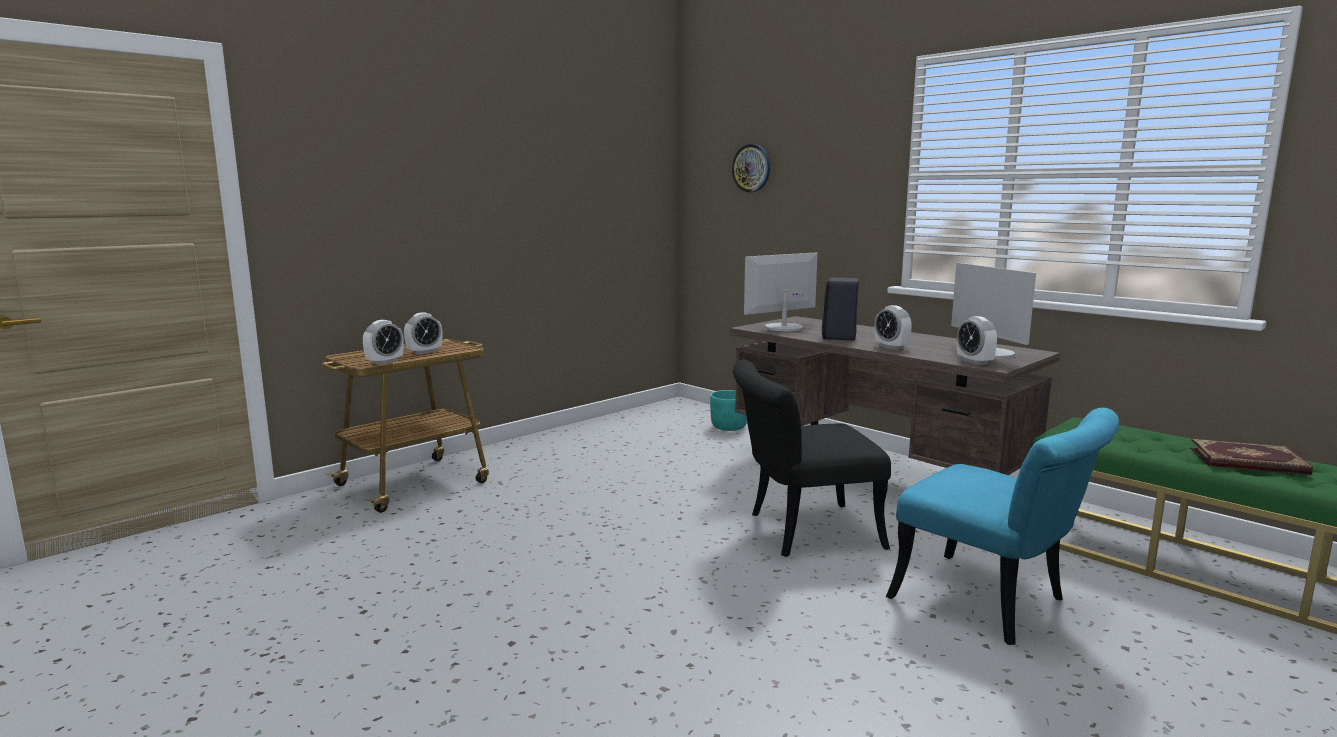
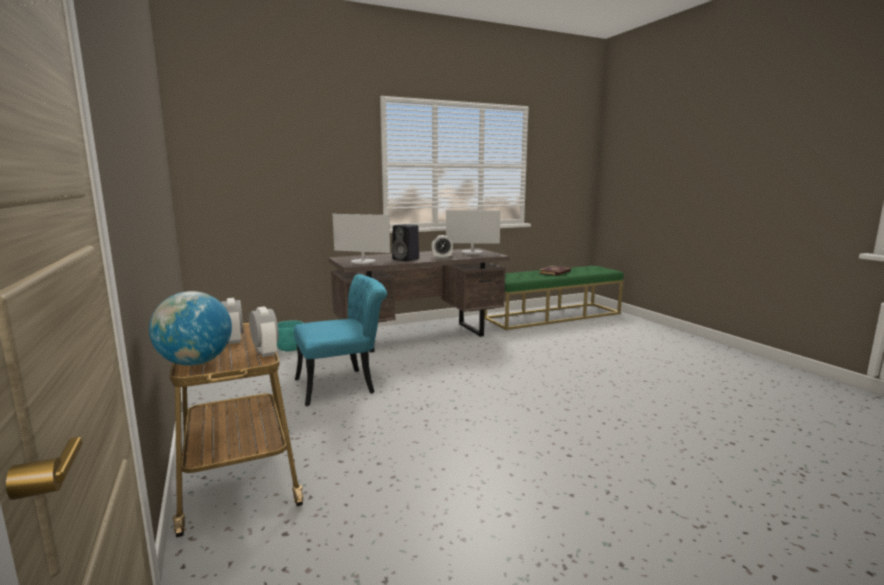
camera: 70 degrees left, 0 degrees up
wall clock [732,144,770,192] -> none
black chair [733,360,891,557] -> none
monitor [744,253,818,331] -> monitor turned 60 degrees counterclockwise [333,214,390,264]
turquoise chair [886,408,1119,645] -> turquoise chair moved to [294,274,387,406]
alarm clock [957,316,997,365] -> none
none -> globe [149,291,232,366]

